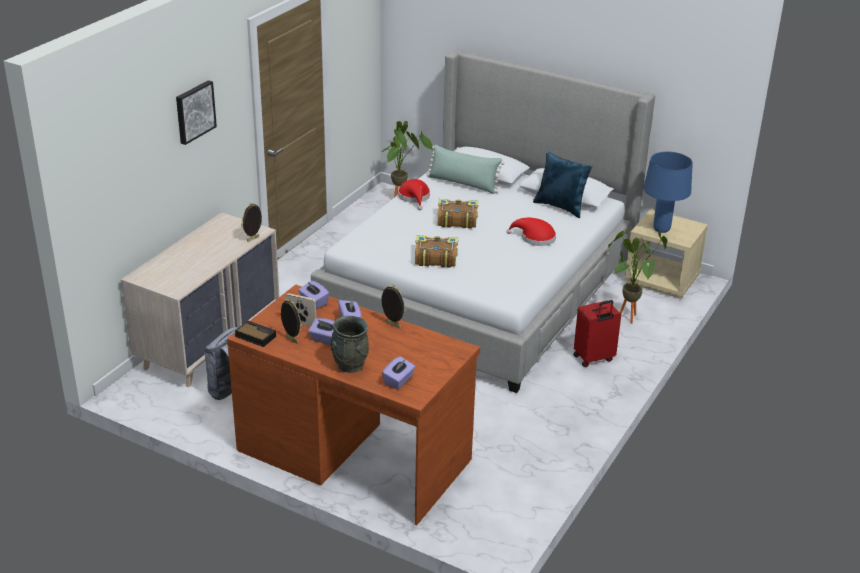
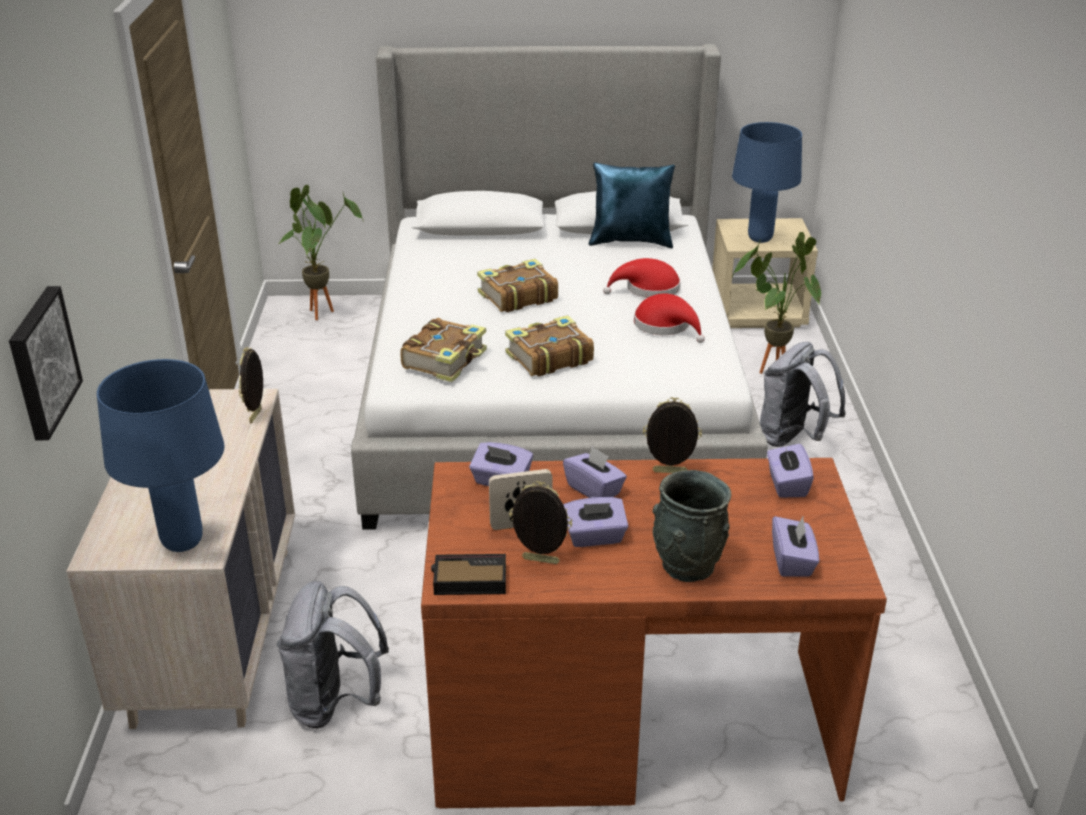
camera: 30 degrees left, 0 degrees up
picture [176,80,217,145] -> picture moved to [9,286,83,440]
red hat [398,179,430,210] -> red hat moved to [634,294,705,343]
green pillow [426,144,504,194] -> none
red suitcase [573,300,621,367] -> grey backpack [760,342,846,447]
none -> blue table lamp [97,359,225,552]
none -> book [400,318,487,382]
none -> purple tissue box [767,442,814,498]

